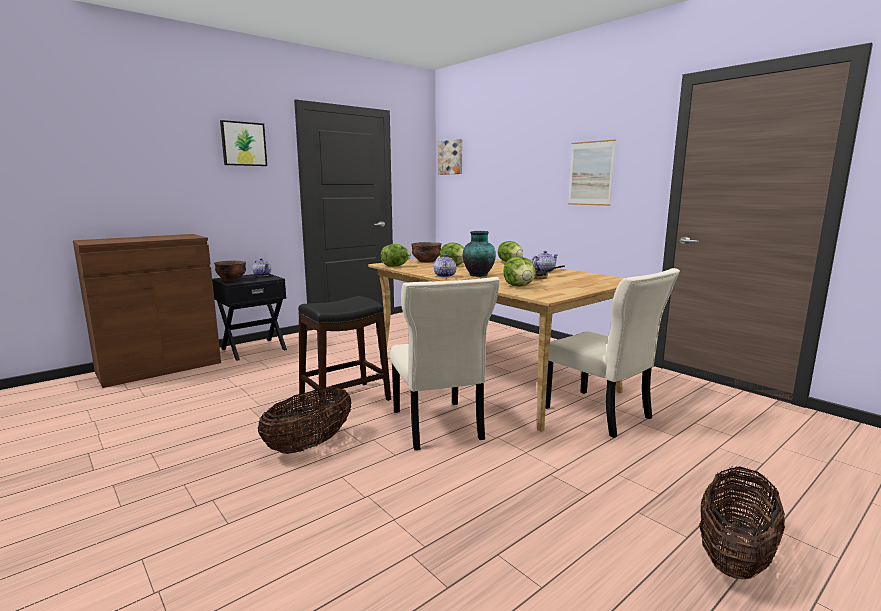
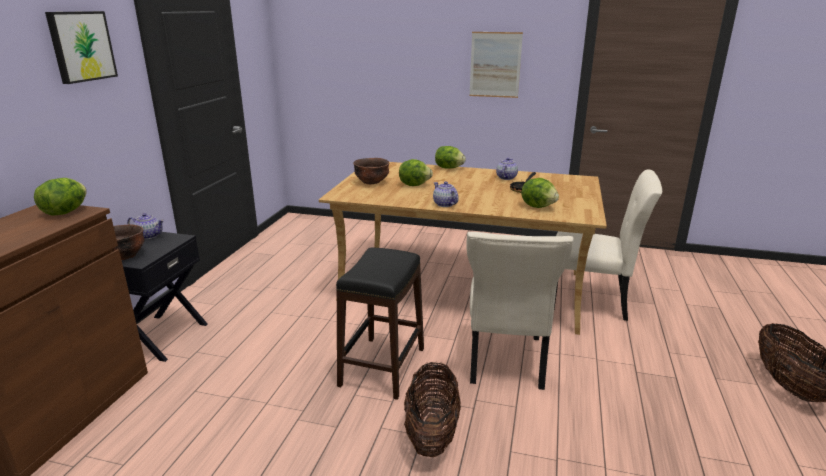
camera: 35 degrees left, 10 degrees up
lettuce [381,244,410,267] -> lettuce moved to [34,178,87,216]
beige chair [390,277,500,450] -> beige chair turned 60 degrees clockwise [466,232,573,390]
picture [438,139,462,175] -> none
vase [463,231,496,277] -> none

